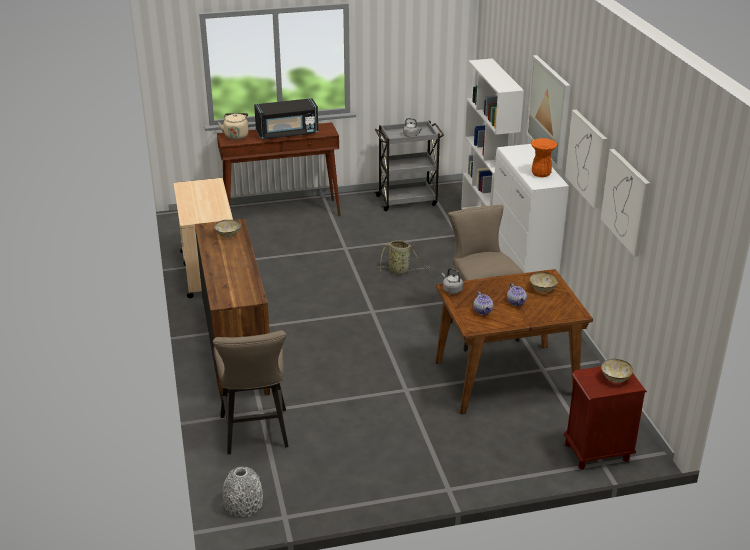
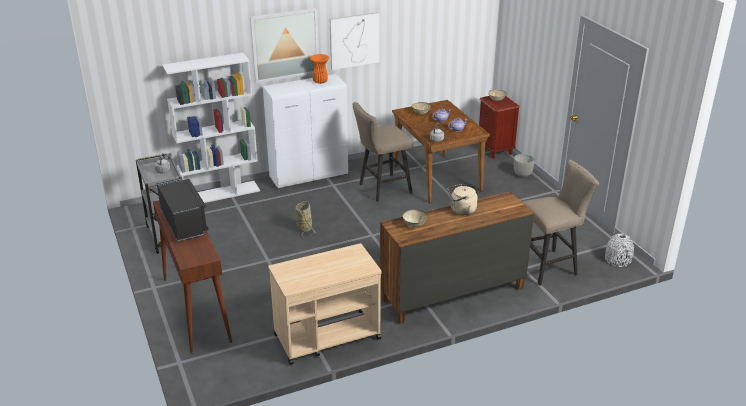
camera: 100 degrees left, 0 degrees up
beige kettle [218,113,249,140] -> beige kettle moved to [448,184,478,215]
picture [600,149,650,257] -> none
none -> planter [514,154,535,178]

